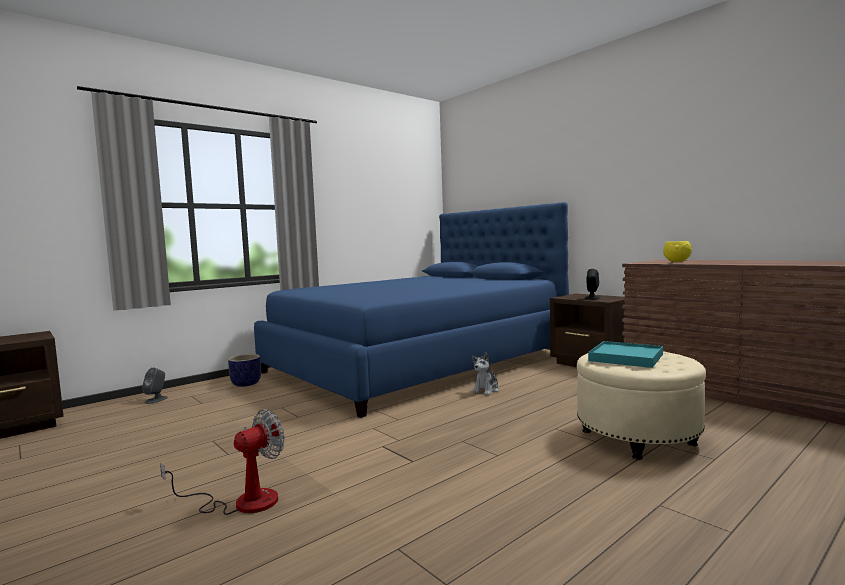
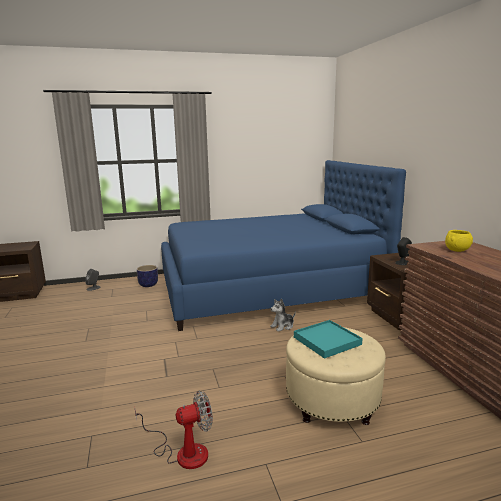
camera: 25 degrees right, 10 degrees up
fan [160,409,285,515] -> fan moved to [135,391,213,469]

